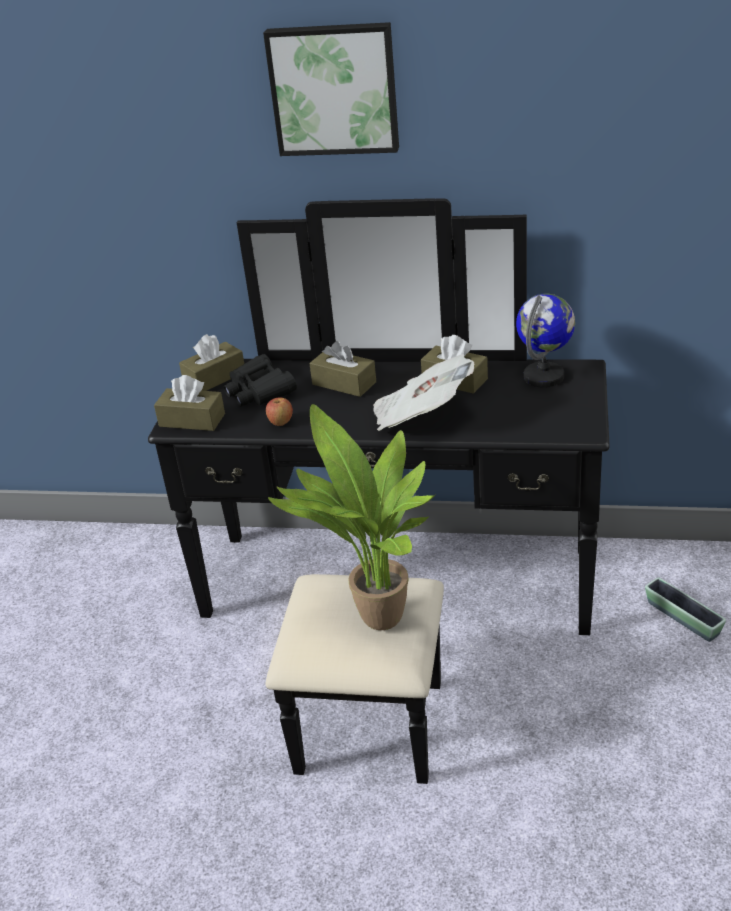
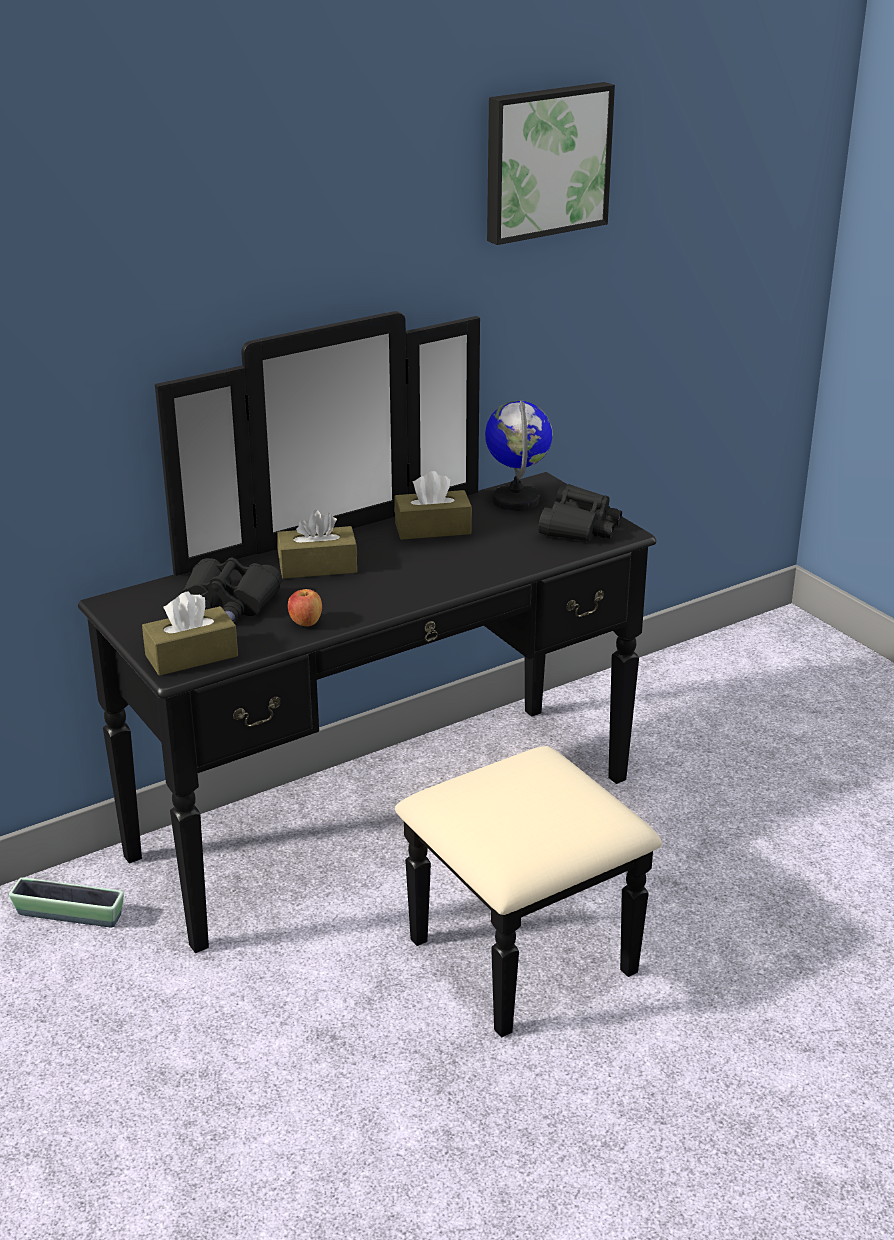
camera: 45 degrees left, 5 degrees down
brown tissue box [179,334,244,391] -> none
picture [263,22,399,156] -> picture moved to [487,82,615,245]
potted plant [268,404,436,630] -> none
newspaper [373,354,475,431] -> none
planter [645,578,726,642] -> planter moved to [9,878,124,927]
none -> black binoculars [538,484,622,542]

